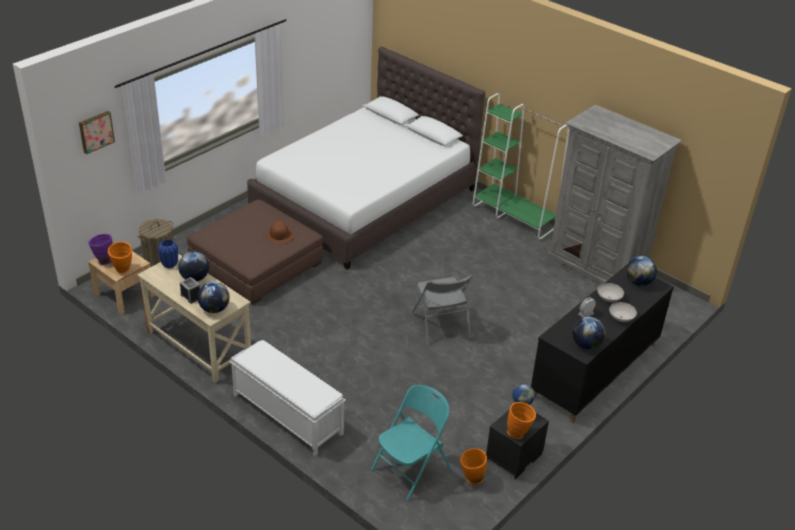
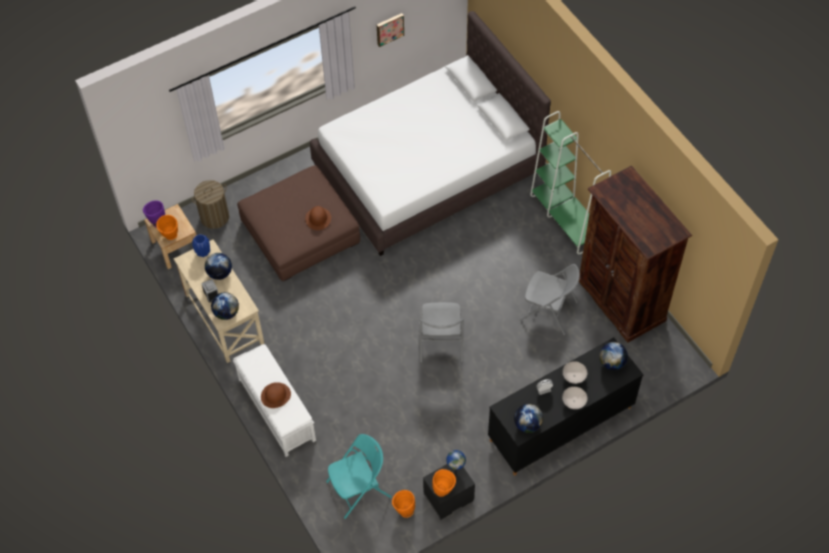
camera: 20 degrees right, 20 degrees up
picture [79,111,115,154] -> picture moved to [377,13,404,47]
grey wardrobe [547,104,682,284] -> brown wardrobe [579,166,692,343]
none -> brown hat [261,382,291,408]
none -> grey chair [519,264,580,335]

